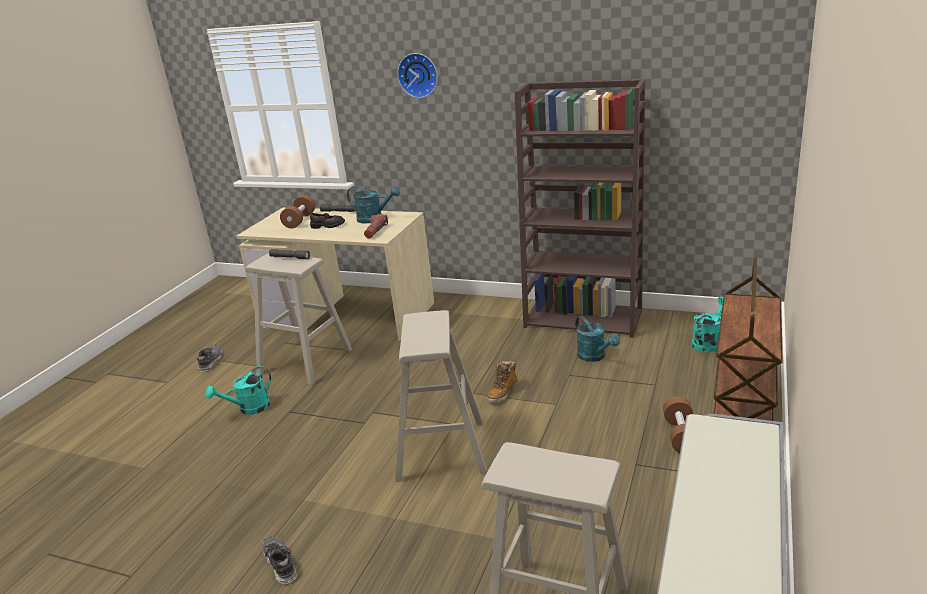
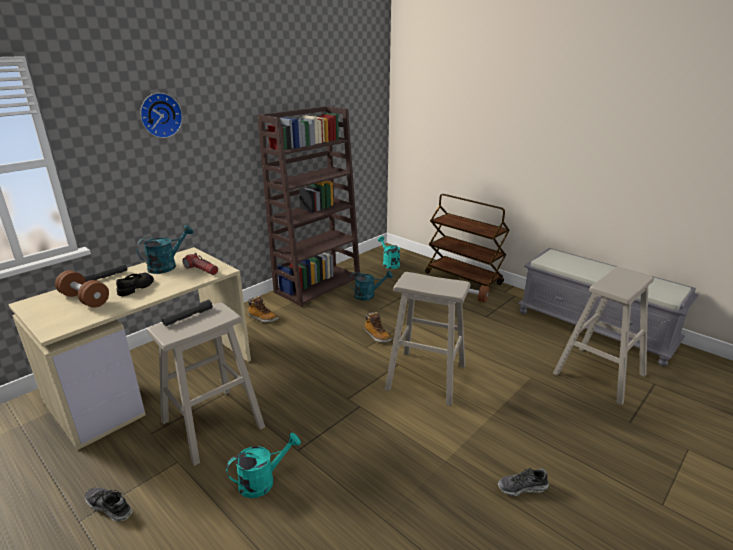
camera: 70 degrees left, 0 degrees up
turquoise watering can [205,366,271,415] -> turquoise watering can turned 105 degrees counterclockwise [226,433,301,498]
none -> boot [248,296,278,323]

